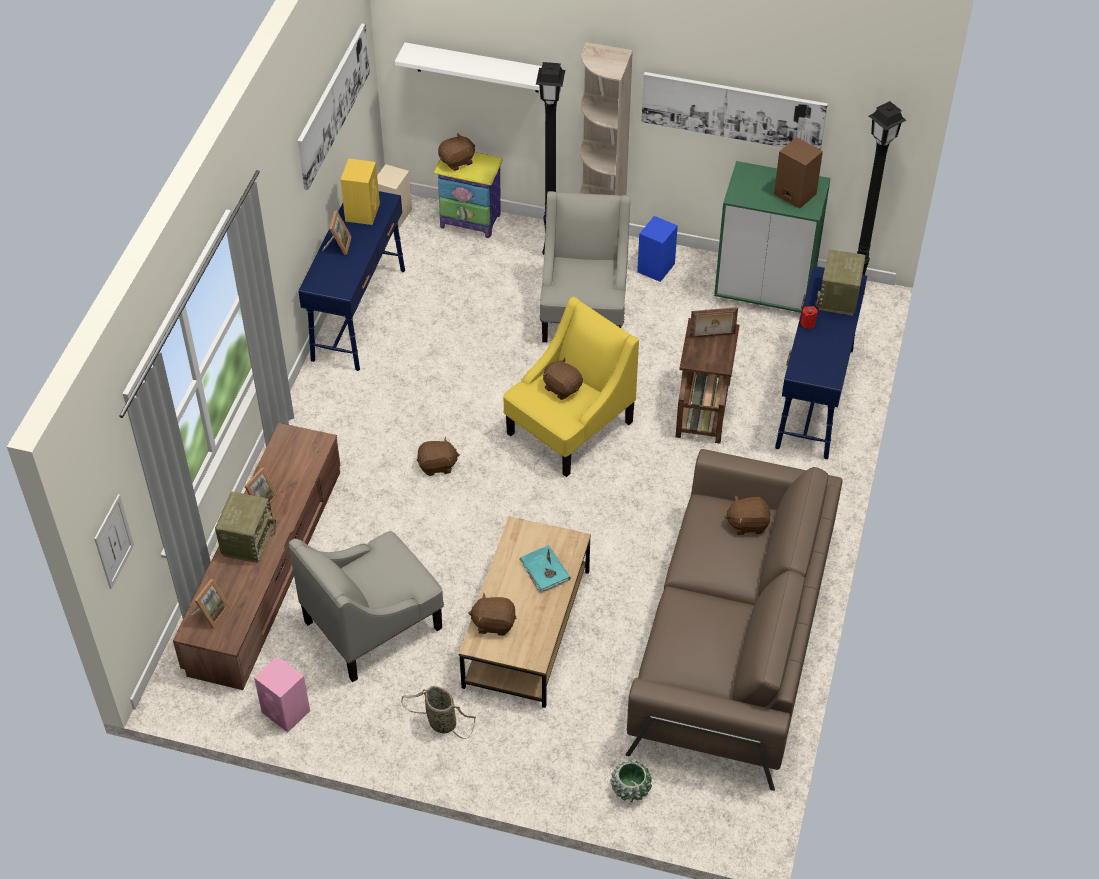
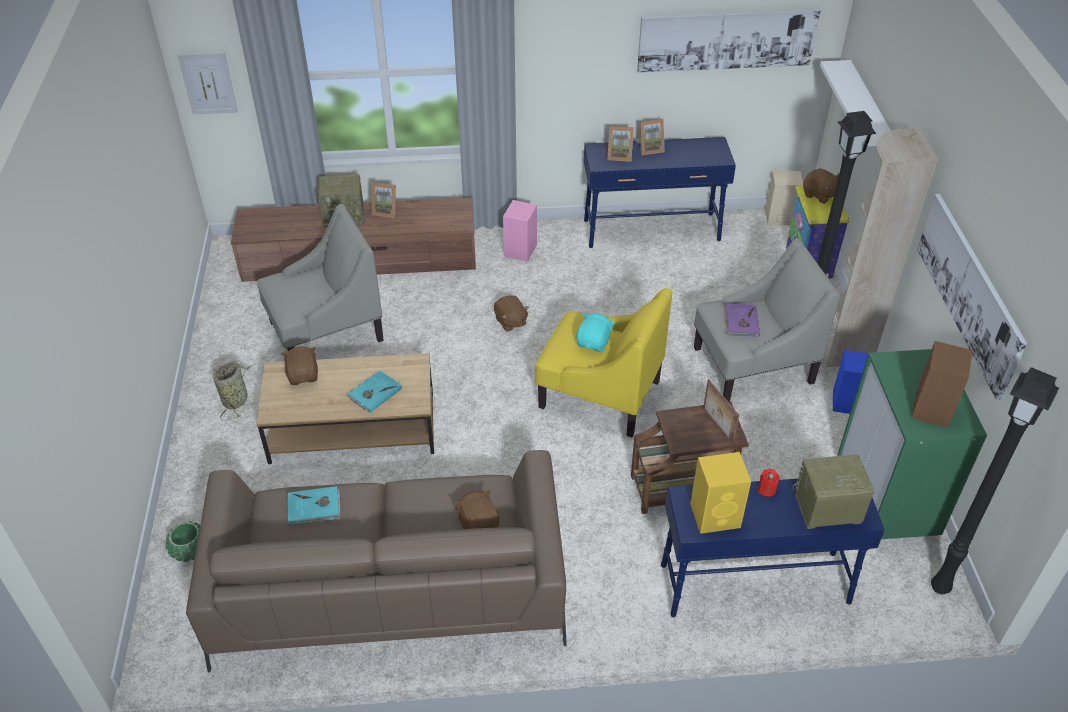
camera: 70 degrees right, 5 degrees down
picture frame [191,579,230,629] -> picture frame moved to [607,126,634,162]
pink speaker [254,656,310,732] -> pink speaker moved to [503,200,537,262]
grey armchair [289,531,444,682] -> grey armchair turned 120 degrees clockwise [257,204,384,351]
yellow speaker [340,159,380,225] -> yellow speaker moved to [690,452,751,534]
brown plush toy [543,358,583,400] -> turquoise plush toy [576,313,615,352]
none -> turquoise book [288,486,340,525]
none -> purple book [726,303,760,337]

